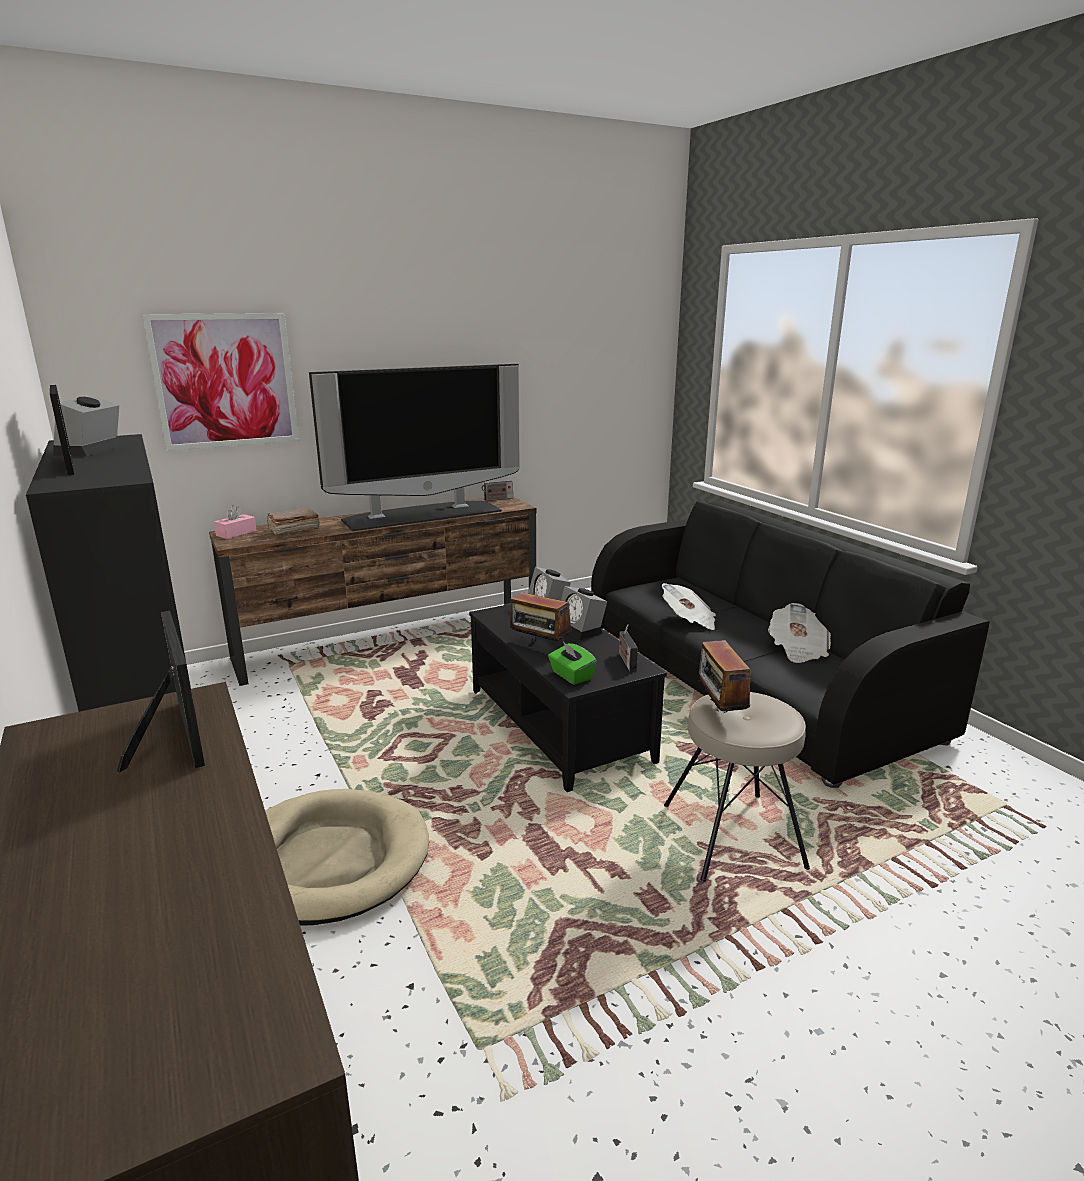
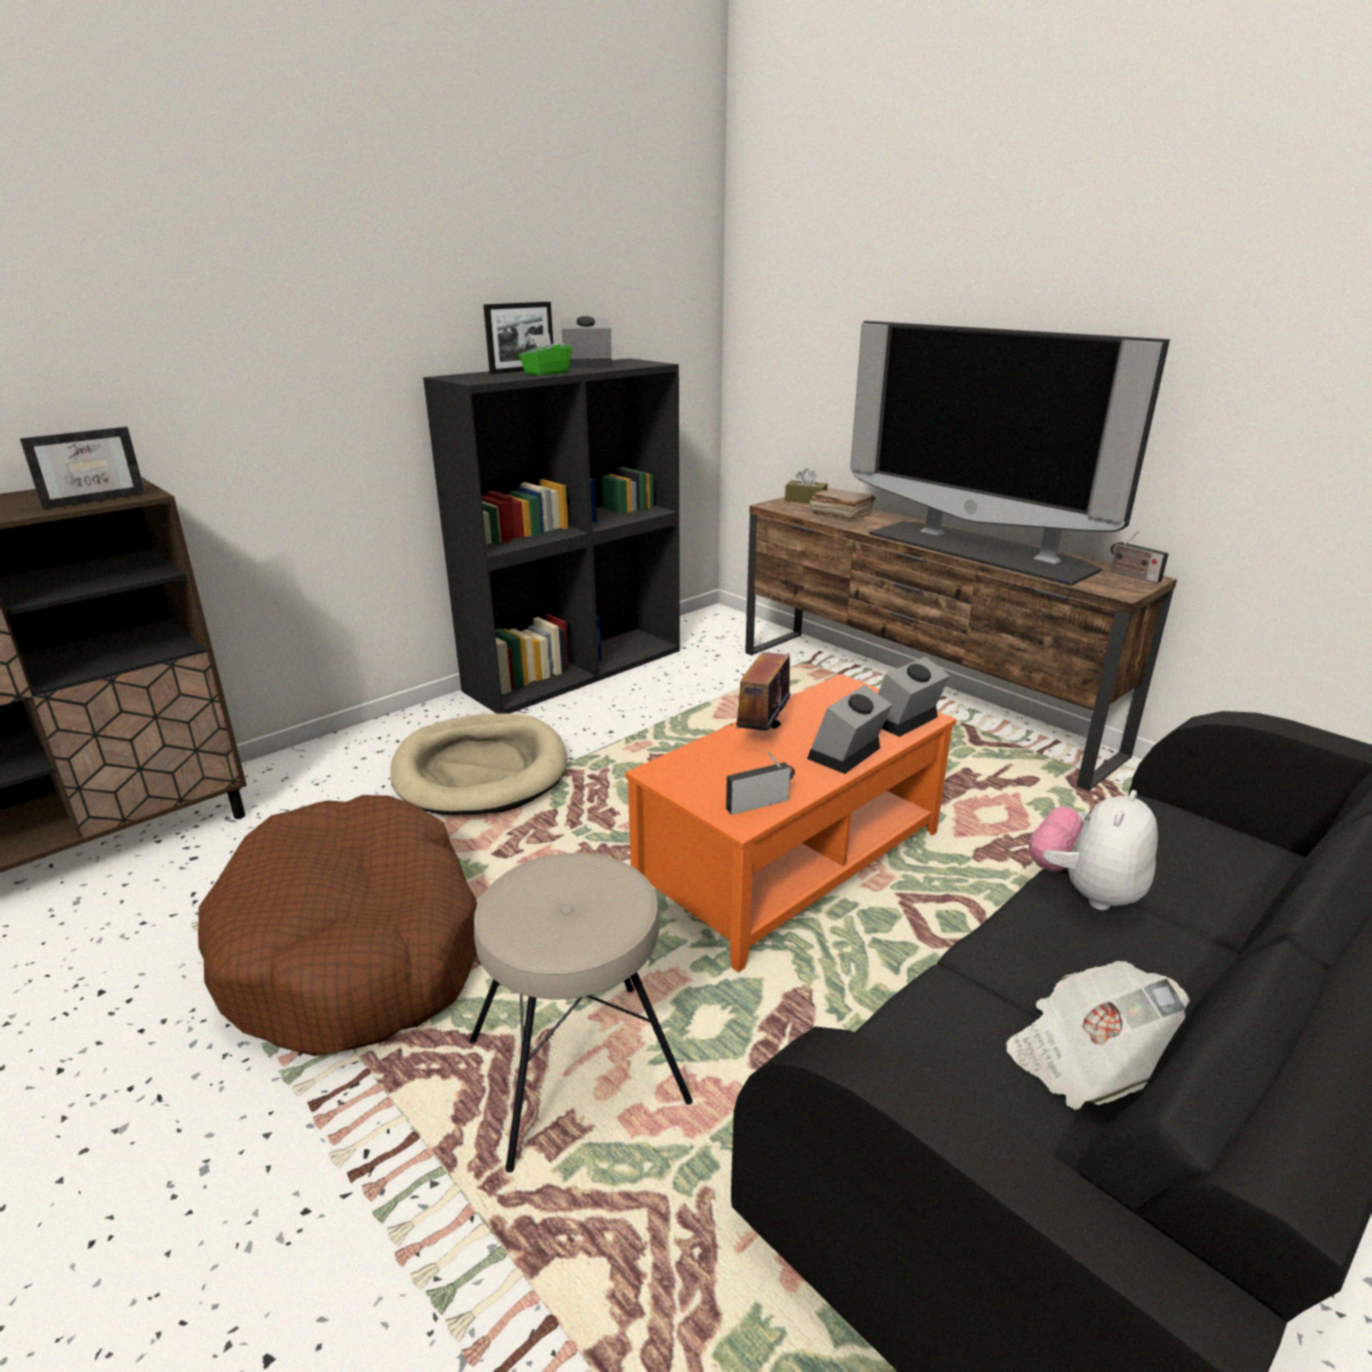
camera: 75 degrees right, 5 degrees up
picture [142,313,299,451] -> none
pink tissue box [214,505,257,539] -> brown tissue box [785,468,828,503]
black coffee table [469,604,667,792] -> orange coffee table [625,674,957,973]
green tissue box [548,642,597,685] -> green tissue box moved to [519,334,572,376]
newspaper [662,583,716,630] -> plush toy [1029,790,1158,910]
radio [698,630,750,713] -> none
none -> brown dog bed [198,795,477,1056]

